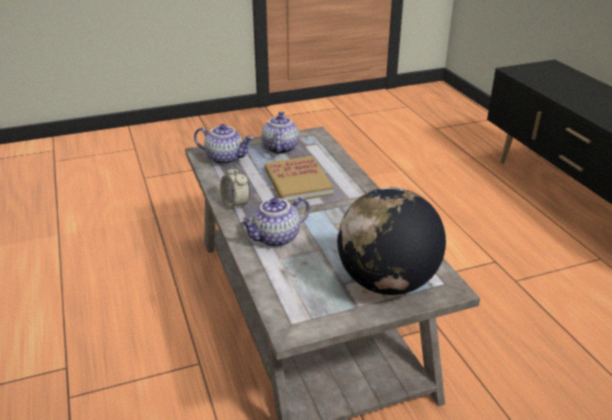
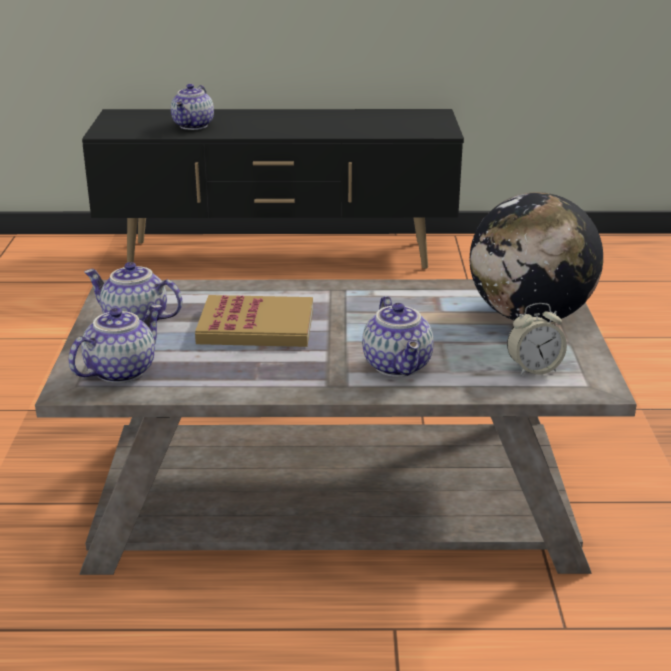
camera: 70 degrees left, 5 degrees down
alarm clock [220,164,250,211] -> alarm clock moved to [507,303,567,376]
none -> teapot [171,84,214,130]

